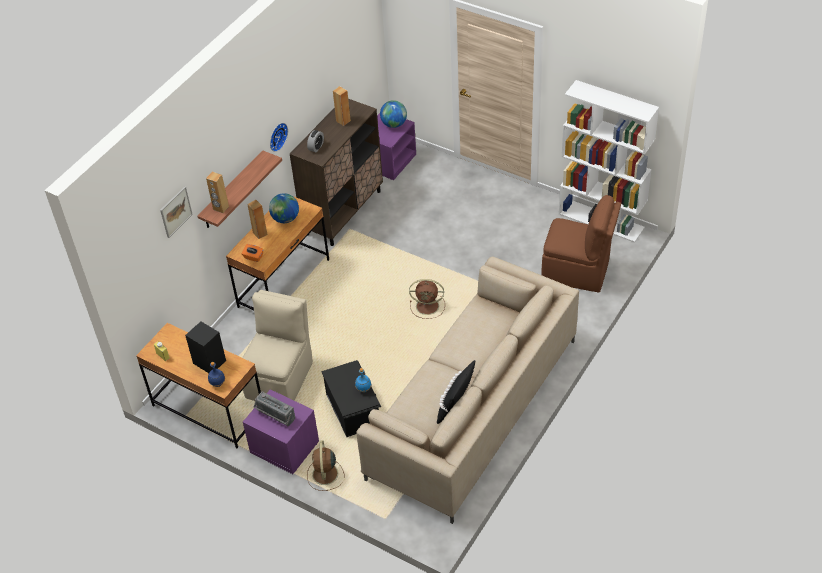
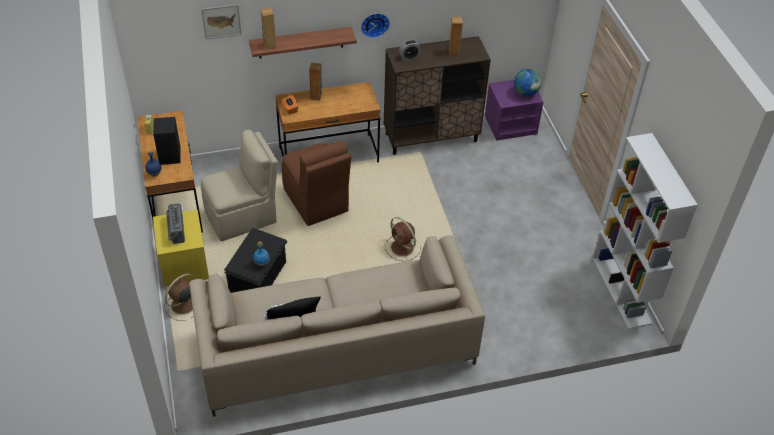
camera: 40 degrees right, 0 degrees up
purple nightstand [243,389,319,474] -> yellow nightstand [153,210,209,287]
globe [269,193,299,223] -> none
brown chair [542,195,621,292] -> brown chair moved to [282,141,351,226]

